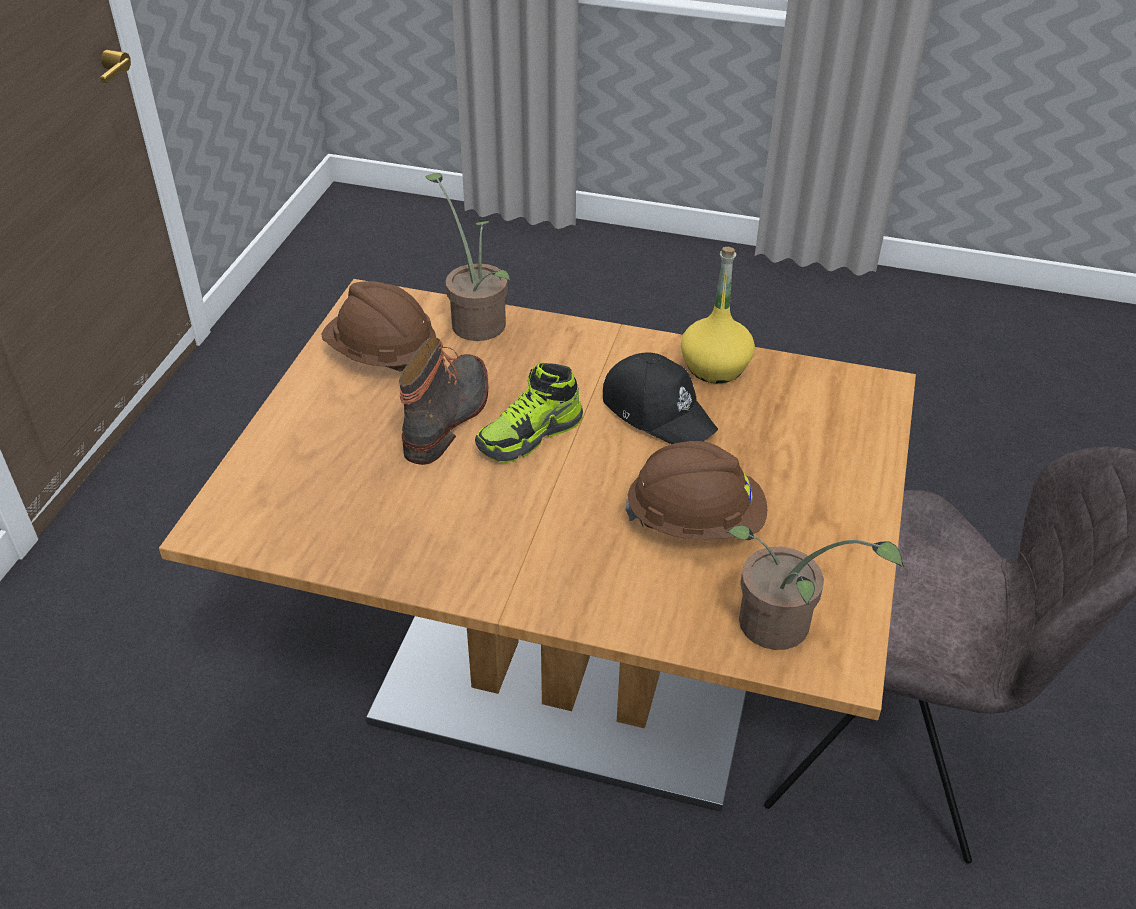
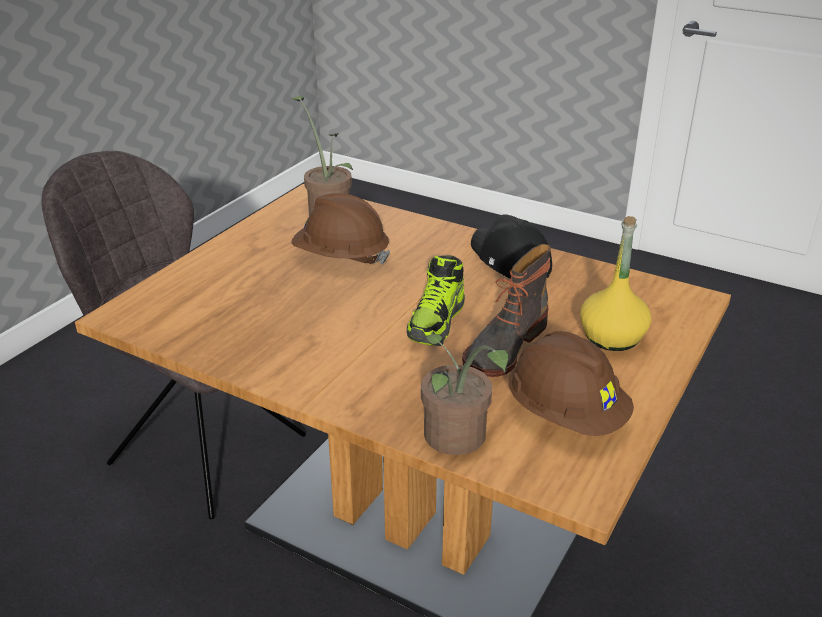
camera: 165 degrees left, 10 degrees down
shoe [475,363,583,463] -> shoe turned 135 degrees clockwise [407,255,465,345]
black cap [603,352,718,444] -> black cap moved to [471,214,552,278]
yellow bottle [681,247,755,383] -> yellow bottle moved to [580,216,651,351]

